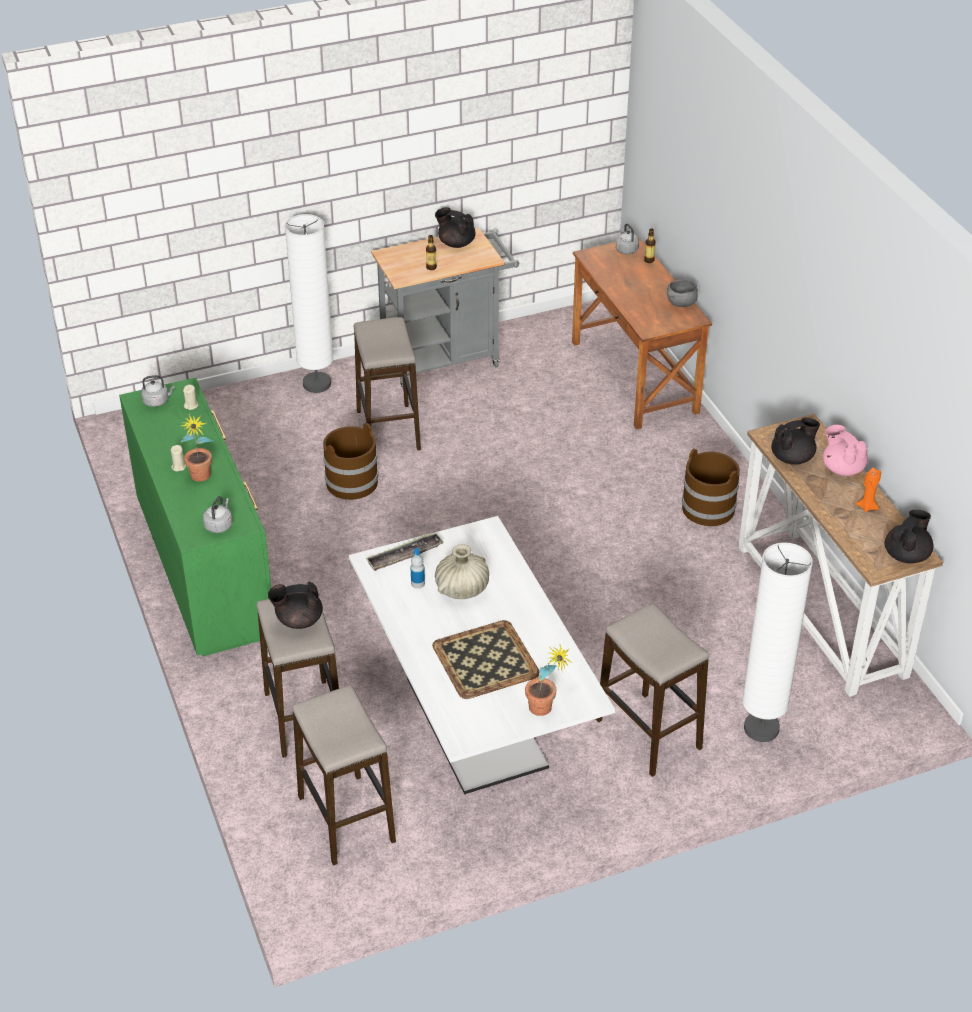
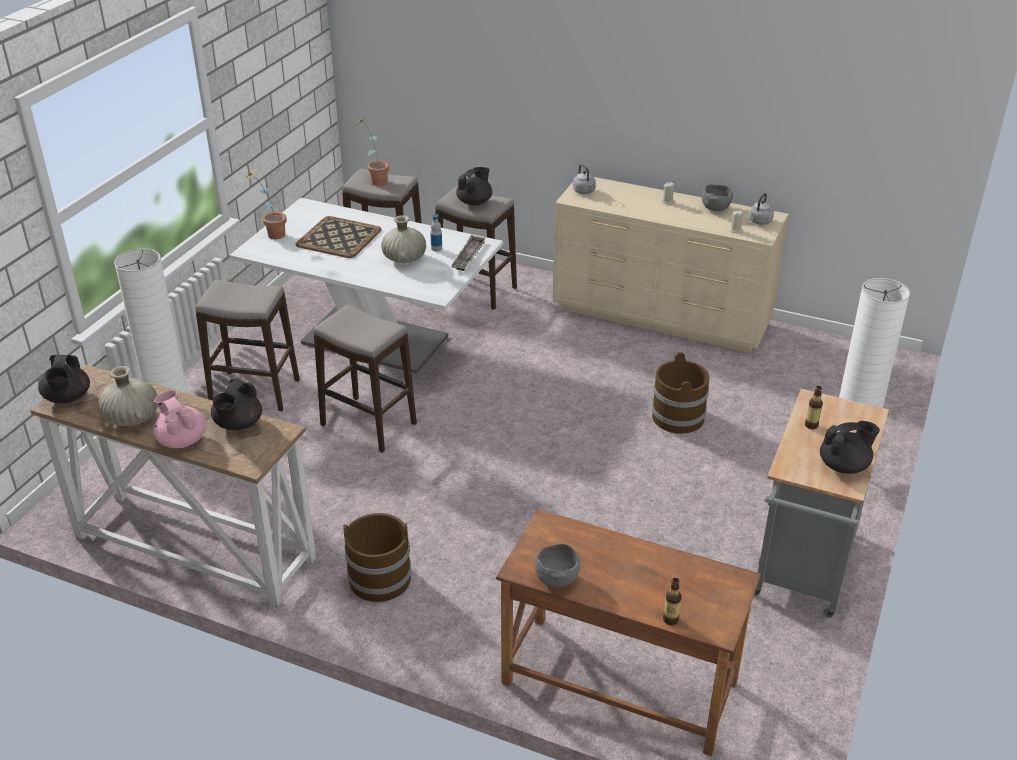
camera: 135 degrees right, 5 degrees down
green dresser [119,378,271,656] -> beige dresser [553,177,789,353]
potted plant [179,414,213,481] -> potted plant moved to [357,117,389,186]
stool [354,317,421,451] -> stool moved to [314,305,417,453]
grey kettle [616,223,639,254] -> none
pink teapot [823,425,868,476] -> pink teapot turned 135 degrees counterclockwise [153,390,206,448]
orange candle [856,468,881,512] -> beige vase [99,366,158,426]
none -> grey bowl [702,184,733,211]

